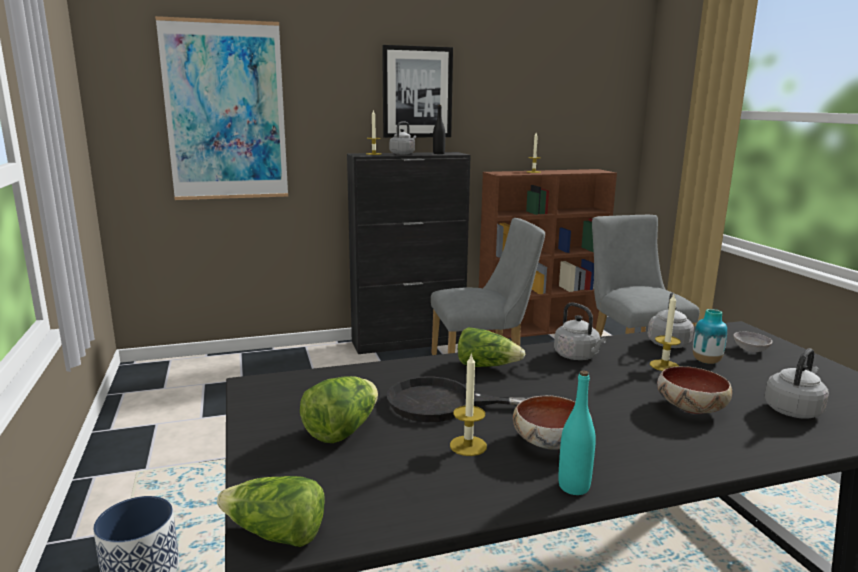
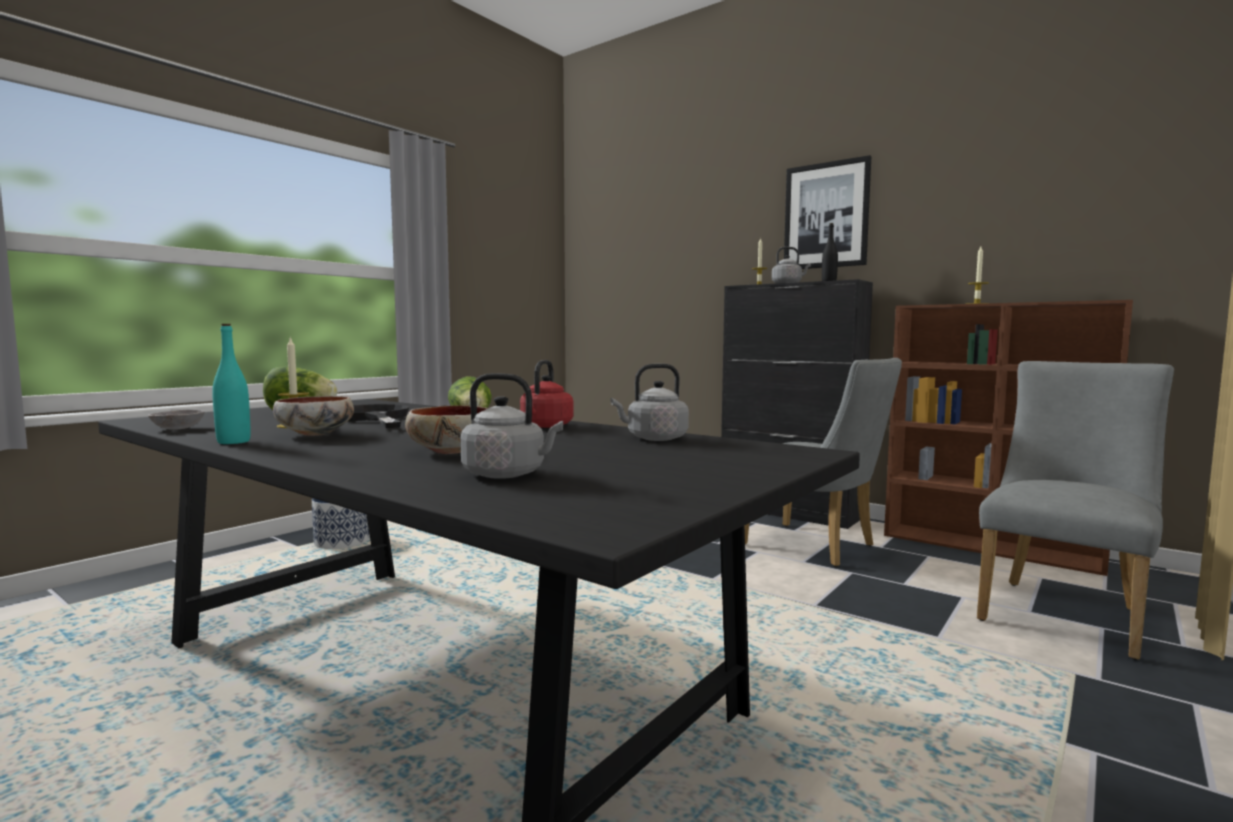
camera: 55 degrees right, 10 degrees down
picture [155,16,288,200] -> none
lettuce [217,476,325,547] -> none
grey kettle [554,302,606,360] -> red kettle [520,360,573,428]
candle [650,294,681,371] -> none
vase [693,309,727,364] -> none
grey bowl [733,332,772,352] -> grey bowl moved to [148,410,205,430]

